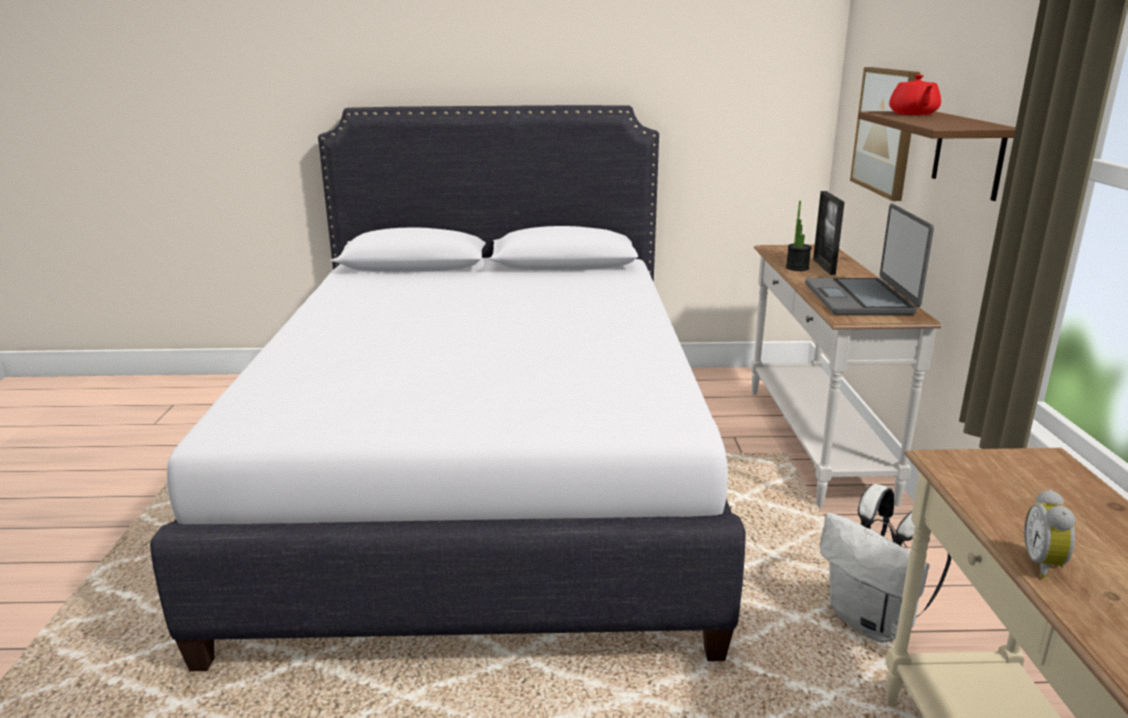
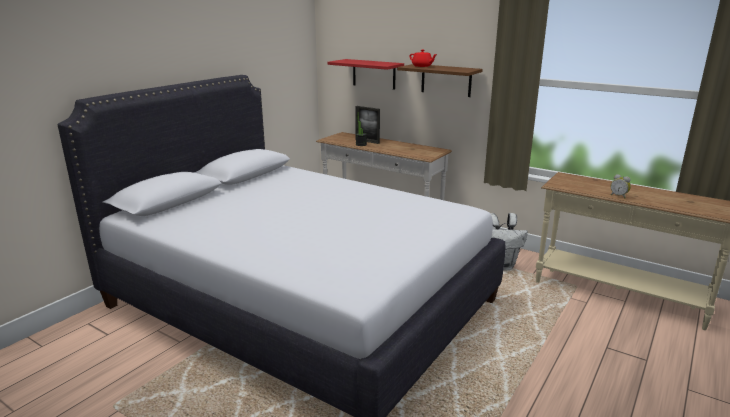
camera: 55 degrees left, 0 degrees up
laptop [805,203,934,315] -> none
picture [850,67,920,201] -> red shelf [328,59,404,90]

